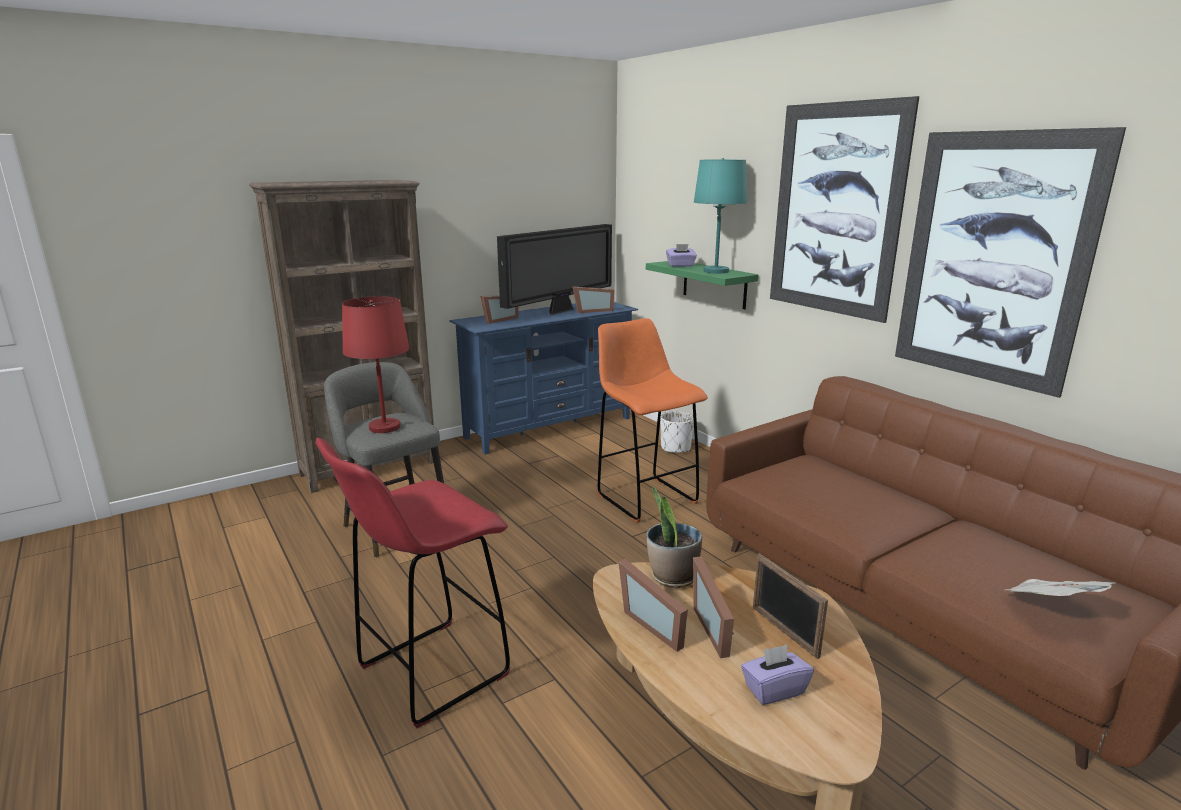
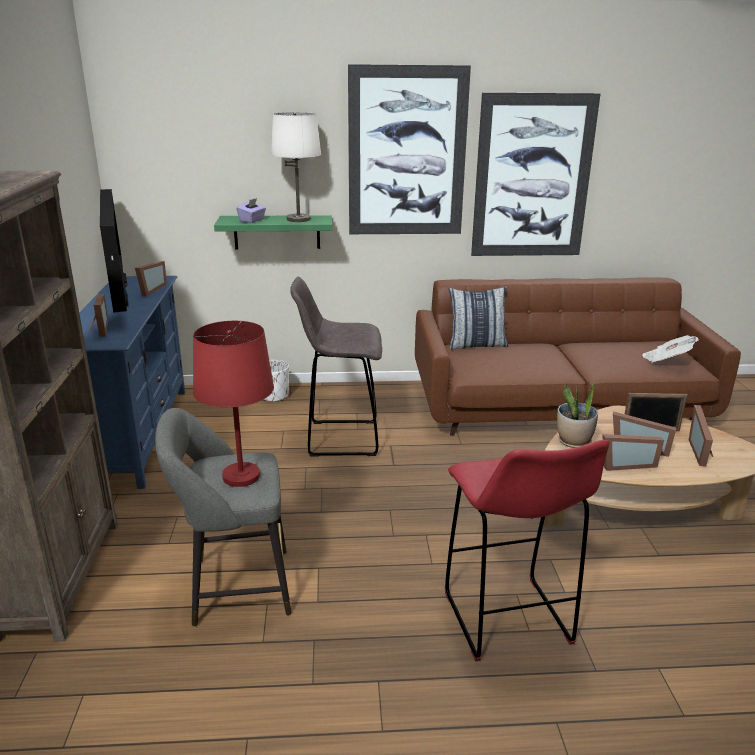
camera: 60 degrees left, 5 degrees up
orange stool [597,318,708,523] -> grey stool [290,277,382,457]
turquoise table lamp [694,158,747,273] -> white table lamp [271,112,321,222]
purple tissue box [741,645,814,705] -> picture frame [689,405,713,467]
none -> pillow [448,286,508,350]

